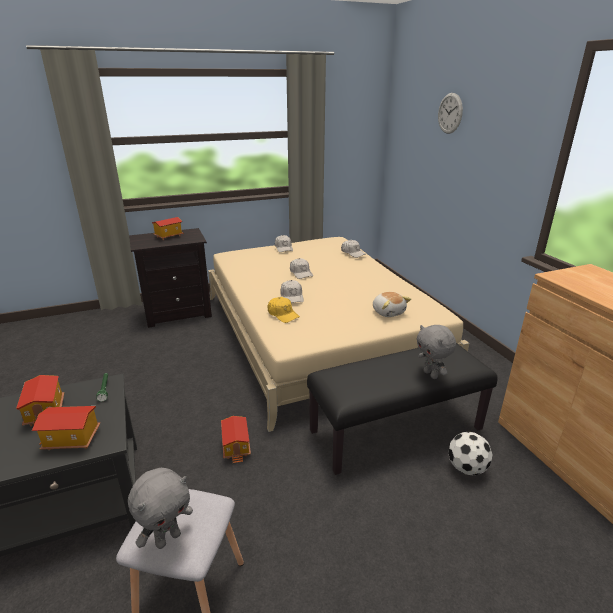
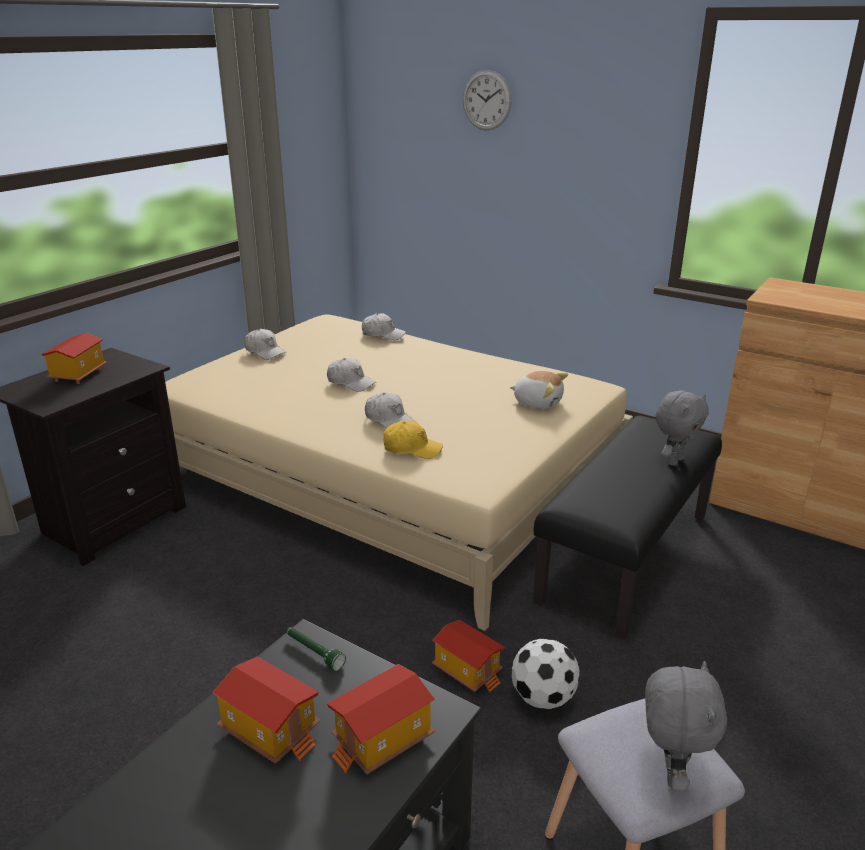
camera: 35 degrees left, 0 degrees up
grey plush toy [417,325,456,379] -> grey plush toy turned 75 degrees counterclockwise [656,390,709,466]
football [448,432,492,475] -> football moved to [511,639,580,709]

